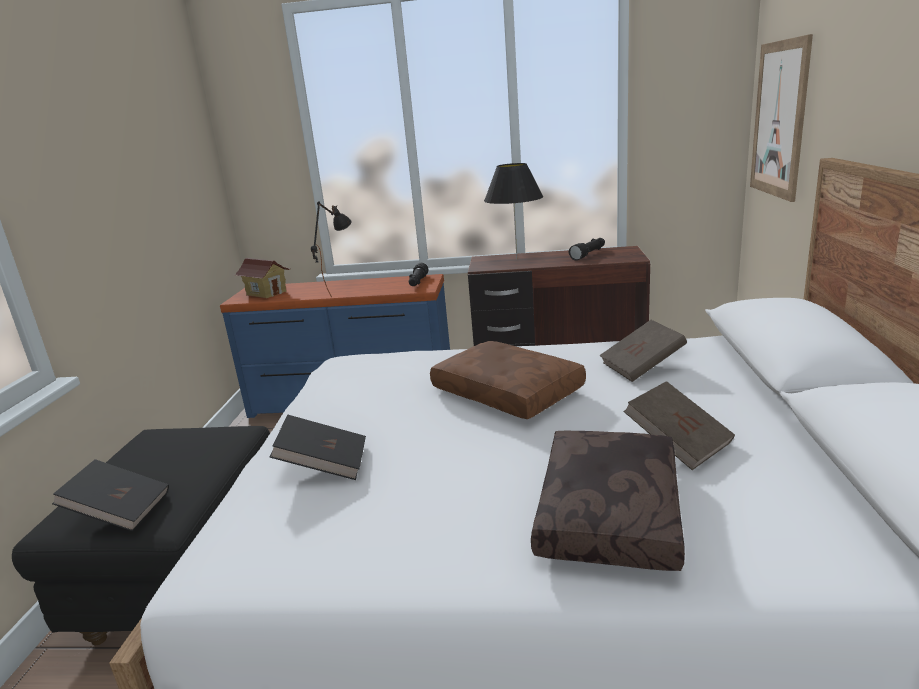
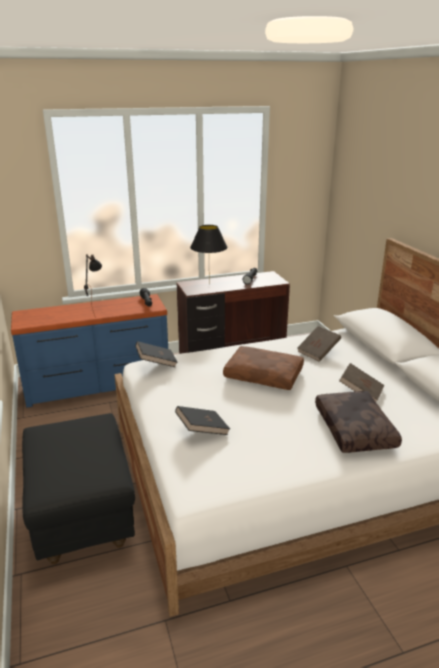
camera: 25 degrees left, 5 degrees up
black book [52,459,169,531] -> black book moved to [135,341,178,367]
toy house [235,258,291,298] -> none
picture [750,34,813,202] -> none

